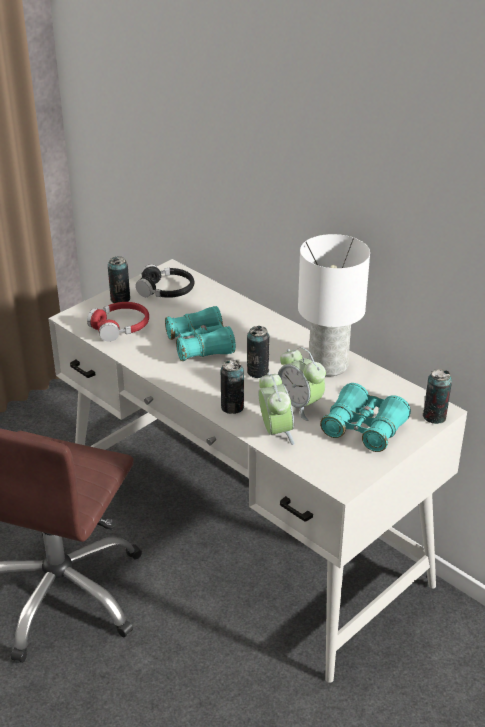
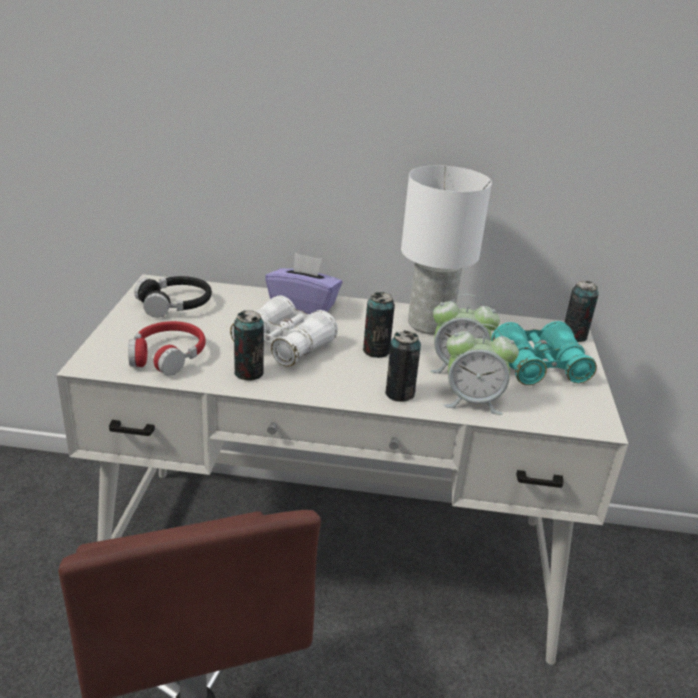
camera: 40 degrees left, 5 degrees down
can [108,256,130,303] -> can moved to [234,310,264,381]
turquoise binoculars [165,306,236,361] -> white binoculars [230,295,338,367]
alarm clock [259,372,295,445] -> alarm clock turned 150 degrees clockwise [443,324,519,415]
none -> purple tissue box [265,253,342,314]

